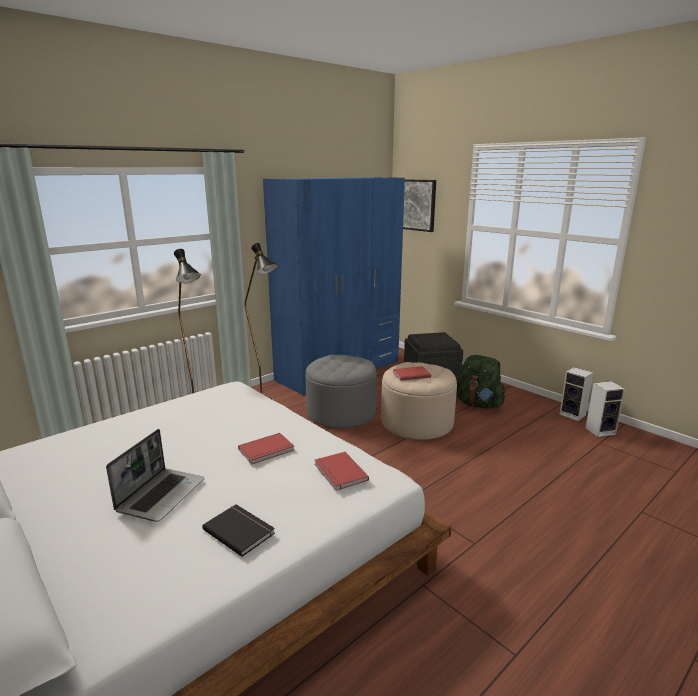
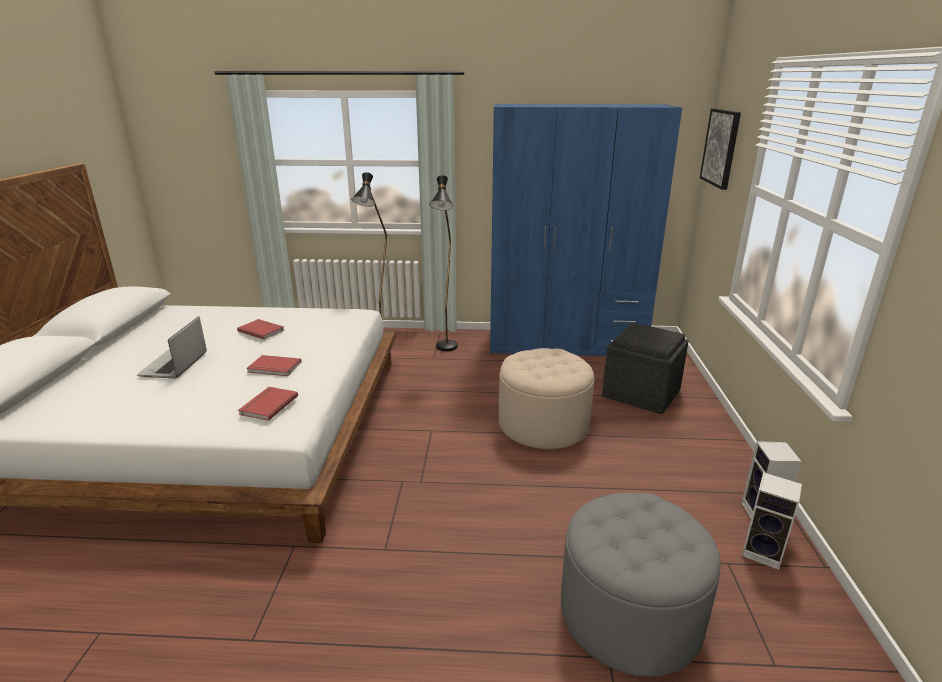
camera: 45 degrees right, 5 degrees up
laptop [106,429,205,522] -> laptop turned 120 degrees clockwise [137,316,207,378]
black book [202,504,275,557] -> none
grey ottoman [305,355,377,428] -> grey ottoman moved to [561,493,721,677]
red book [393,366,431,381] -> red book moved to [237,319,284,339]
green backpack [456,355,506,409] -> none

